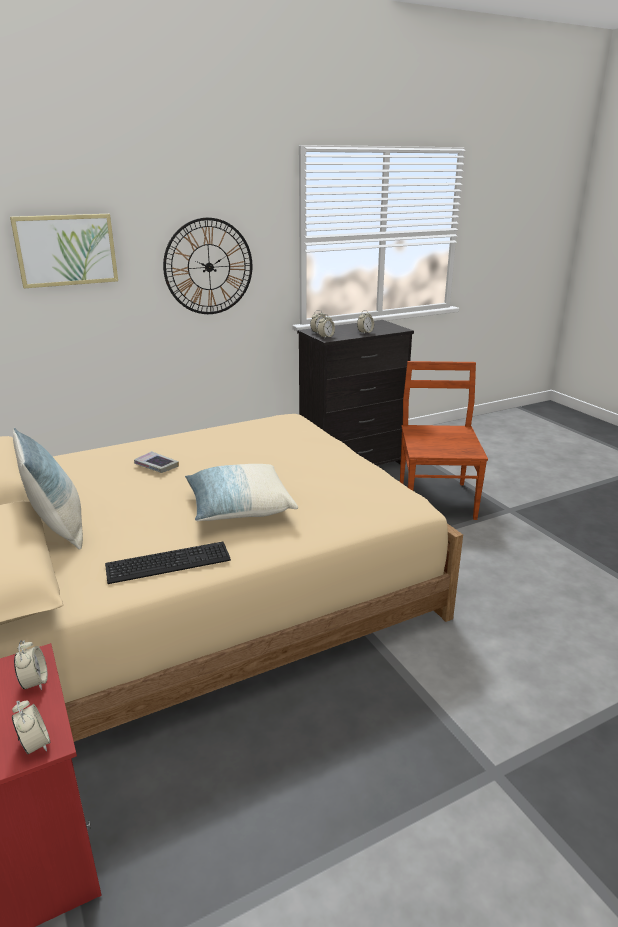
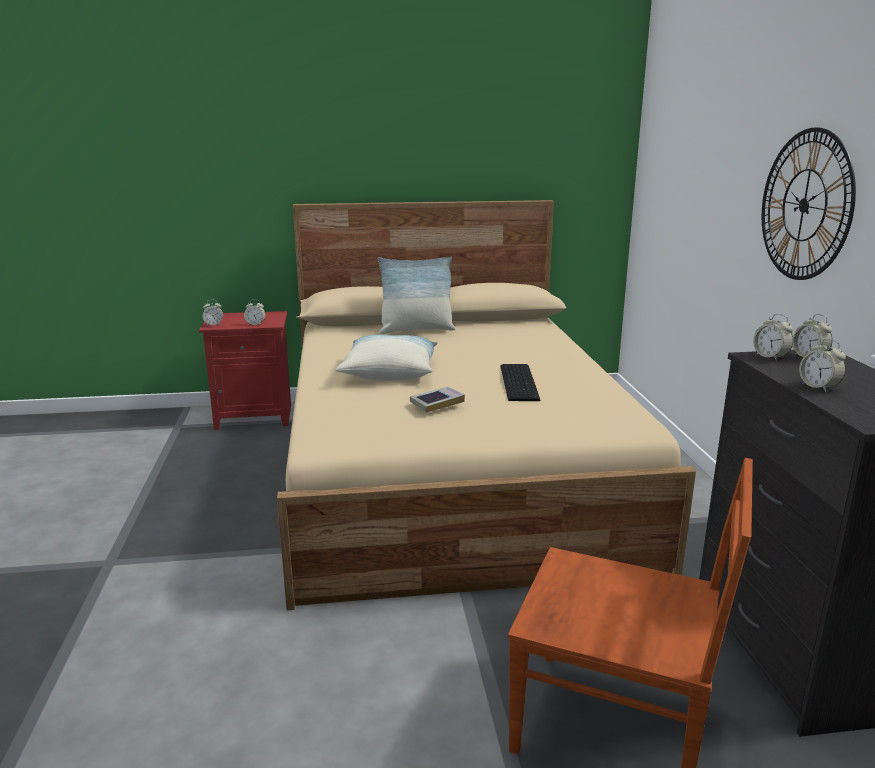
camera: 110 degrees right, 5 degrees down
picture [10,214,118,288] -> none
keyboard [105,542,231,584] -> keyboard moved to [500,364,541,401]
book [134,451,179,473] -> book moved to [410,387,465,413]

